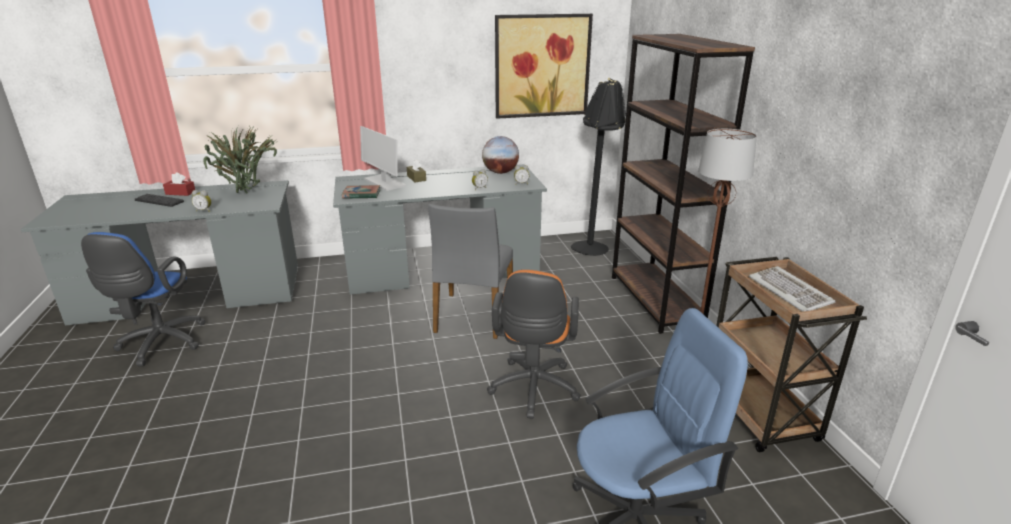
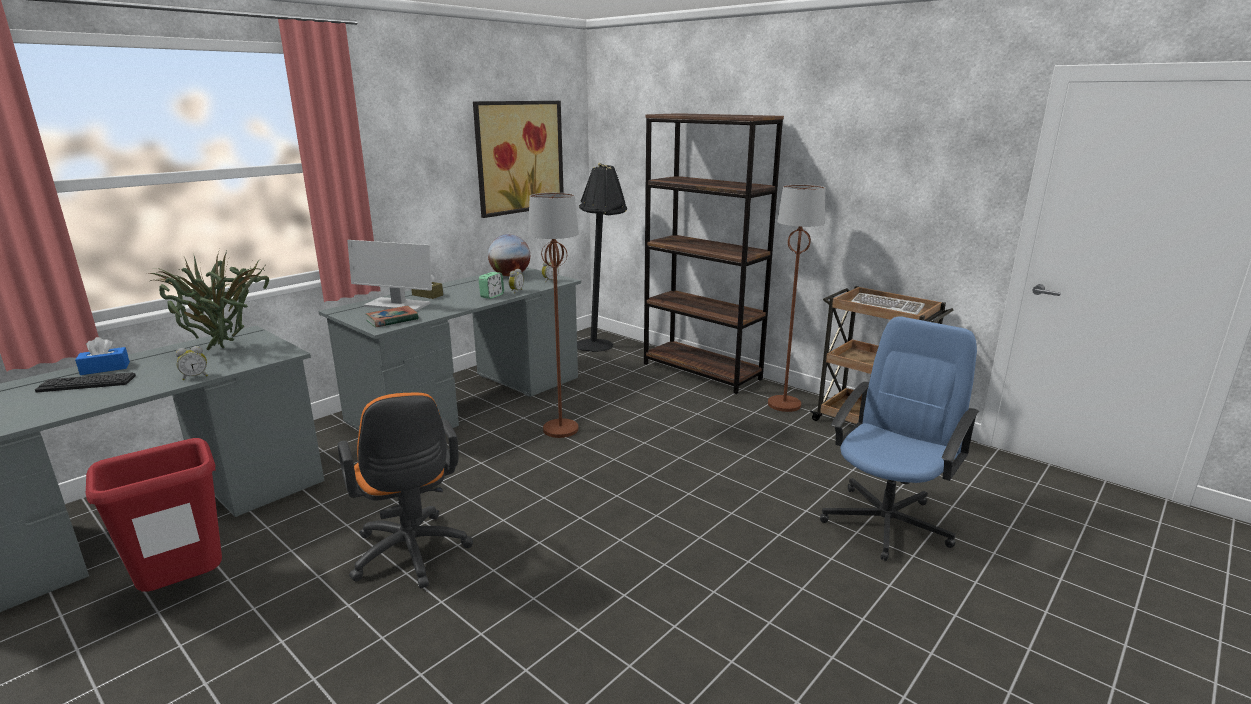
camera: 35 degrees left, 5 degrees down
blue office chair [81,232,206,366] -> red trash can [86,438,222,592]
red tissue box [163,172,195,196] -> blue tissue box [75,337,130,375]
grey chair [428,204,513,339] -> brown floor lamp [528,193,579,438]
orange office chair [487,270,581,419] -> orange office chair moved to [338,392,473,589]
none -> alarm clock [479,272,504,299]

